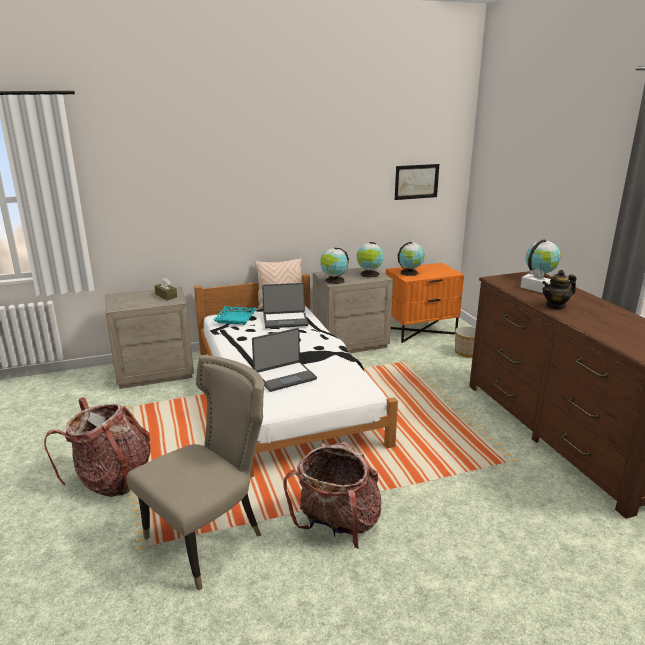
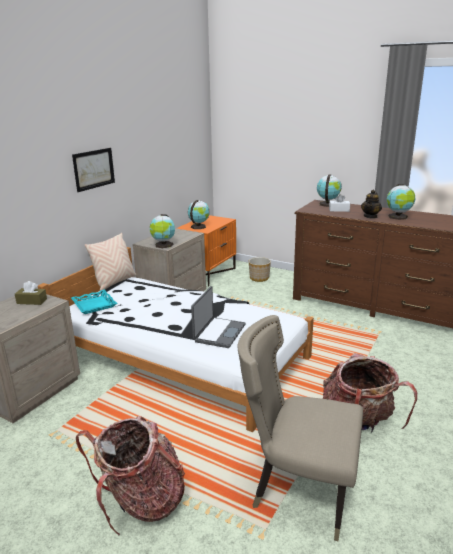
camera: 40 degrees left, 0 degrees up
beige chair [127,355,264,590] -> beige chair turned 75 degrees counterclockwise [237,315,363,541]
laptop [262,283,308,328] -> none
globe [357,242,383,278] -> globe moved to [387,184,416,220]
picture [395,164,439,200] -> picture moved to [72,148,115,192]

